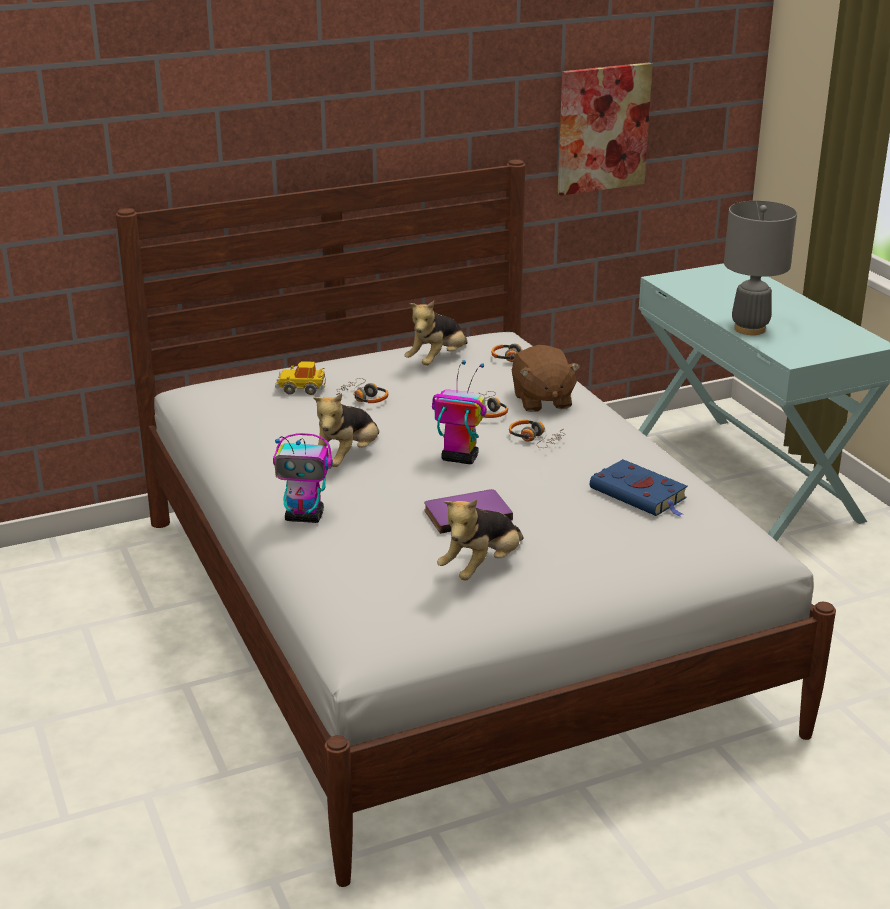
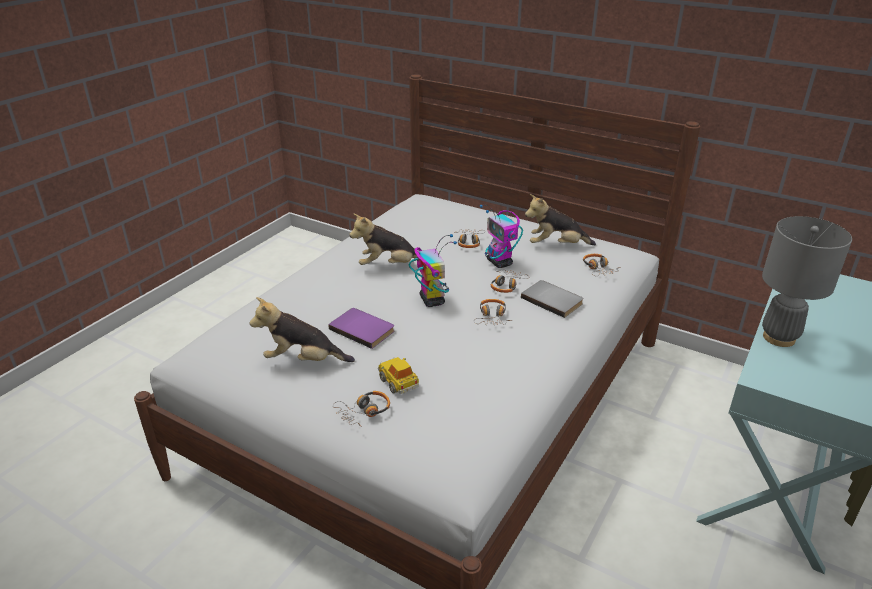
camera: 55 degrees right, 5 degrees up
toy robot [273,433,333,523] -> toy robot moved to [480,205,523,268]
toy car [275,361,326,395] -> toy car moved to [378,357,419,394]
brown plush toy [512,345,580,412] -> grey book [521,280,584,318]
picture [558,63,653,195] -> none
blue book [590,459,688,516] -> none
none -> headphones [333,391,390,426]

